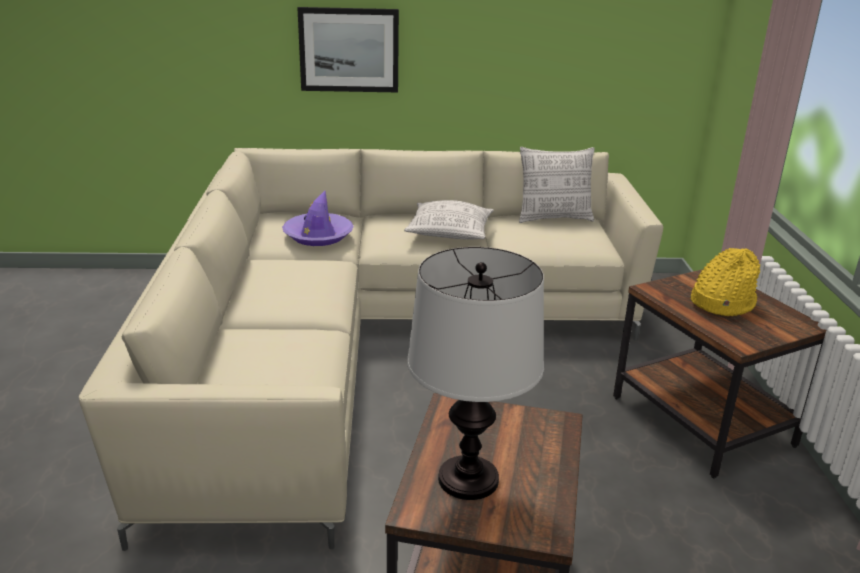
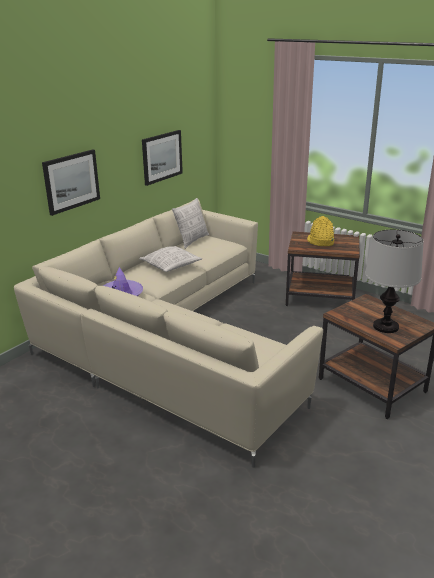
camera: 50 degrees left, 0 degrees up
none -> picture [142,130,183,186]

